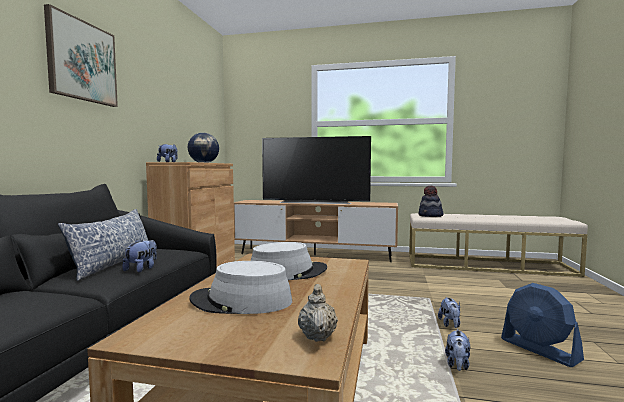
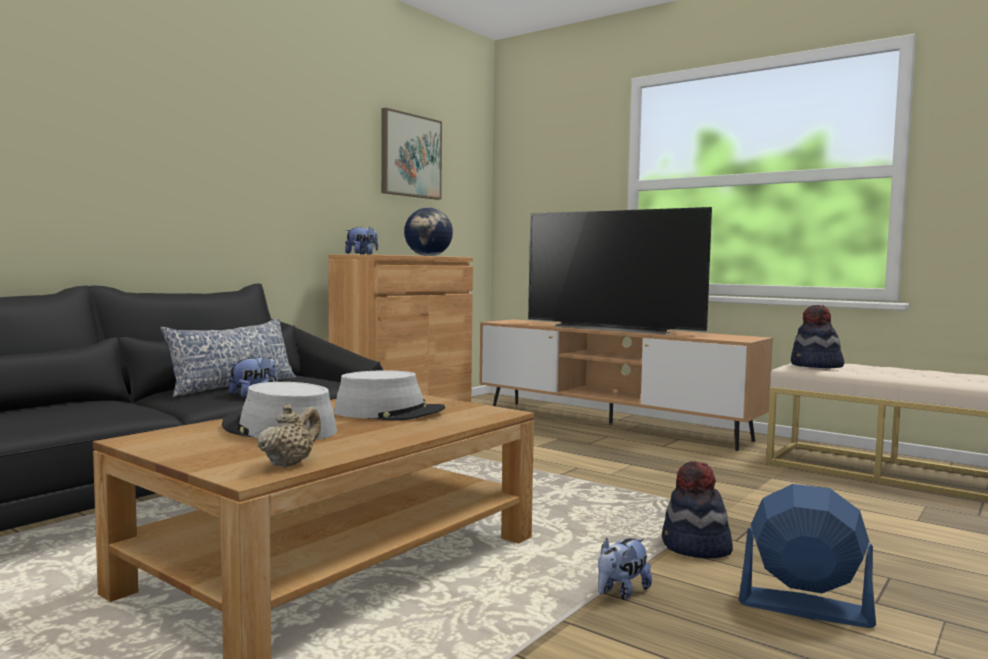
camera: 25 degrees right, 0 degrees up
picture [44,4,118,107] -> picture moved to [381,108,442,200]
plush toy [438,297,460,328] -> hat [662,461,733,559]
blue fan [501,283,584,367] -> blue fan turned 120 degrees clockwise [739,484,876,628]

